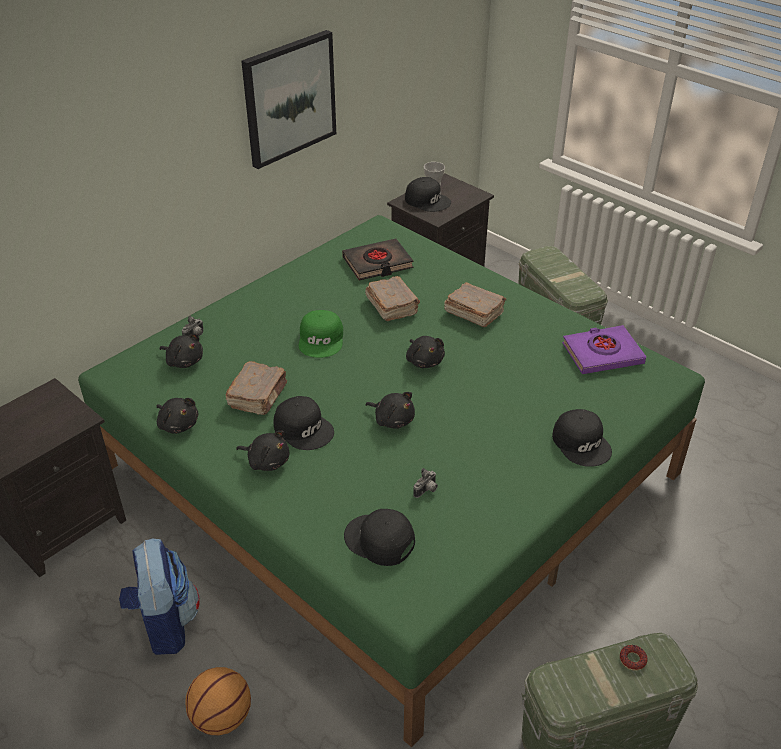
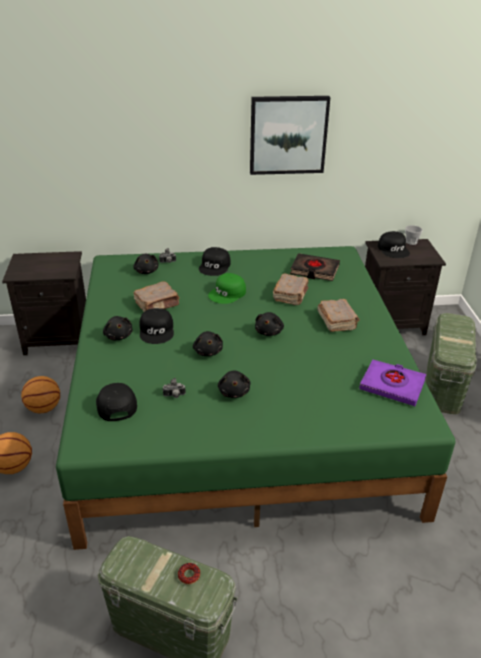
camera: 40 degrees right, 5 degrees down
backpack [119,538,200,655] -> basketball [21,376,60,414]
black plush toy [157,398,198,434] -> black plush toy moved to [218,371,251,398]
black cap [552,409,612,467] -> black cap moved to [199,247,231,276]

